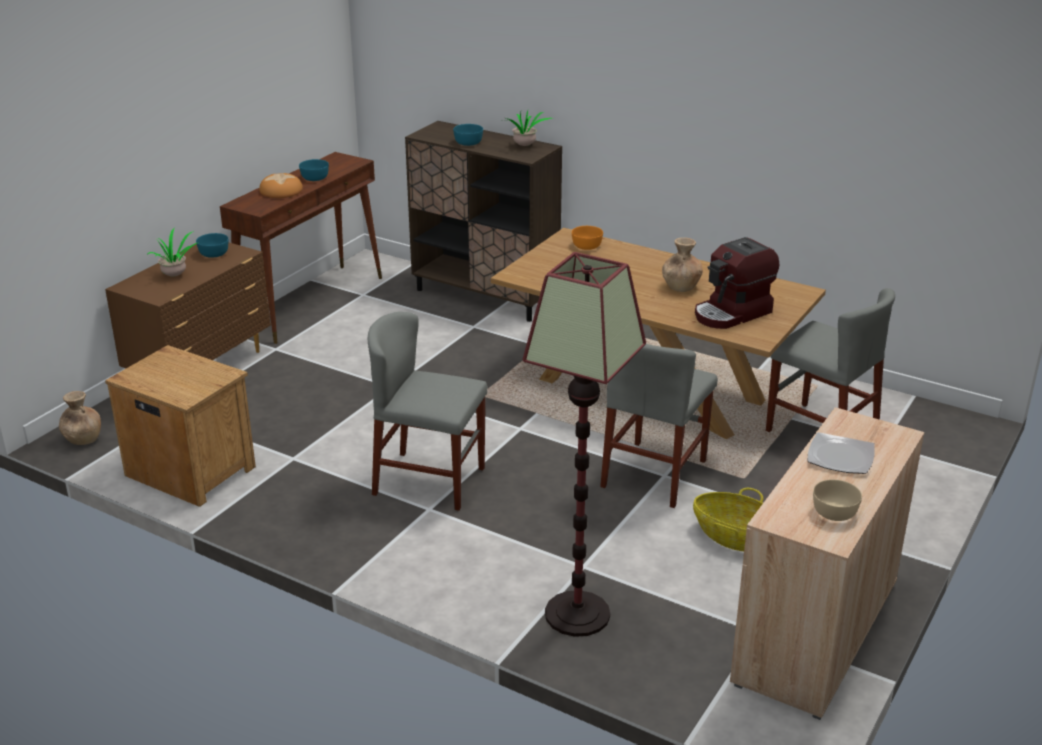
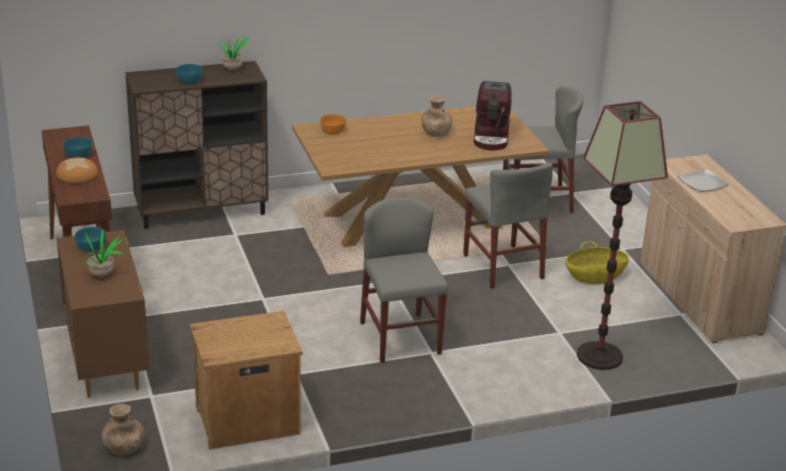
camera: 50 degrees left, 0 degrees up
grey chair [368,312,488,511] -> grey chair turned 105 degrees clockwise [360,197,448,363]
beige bowl [813,479,862,521] -> none

